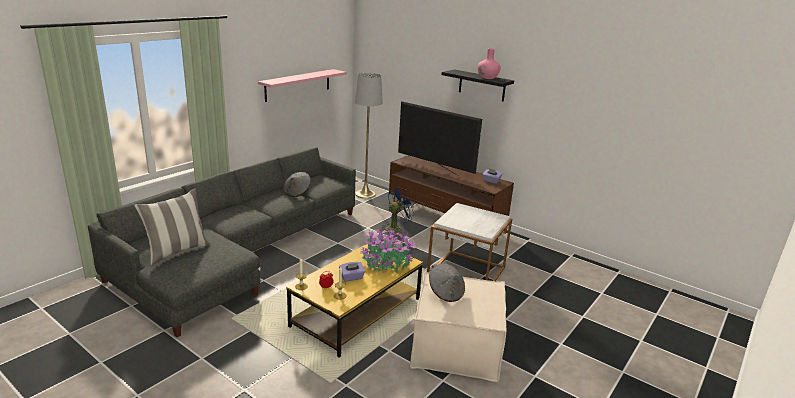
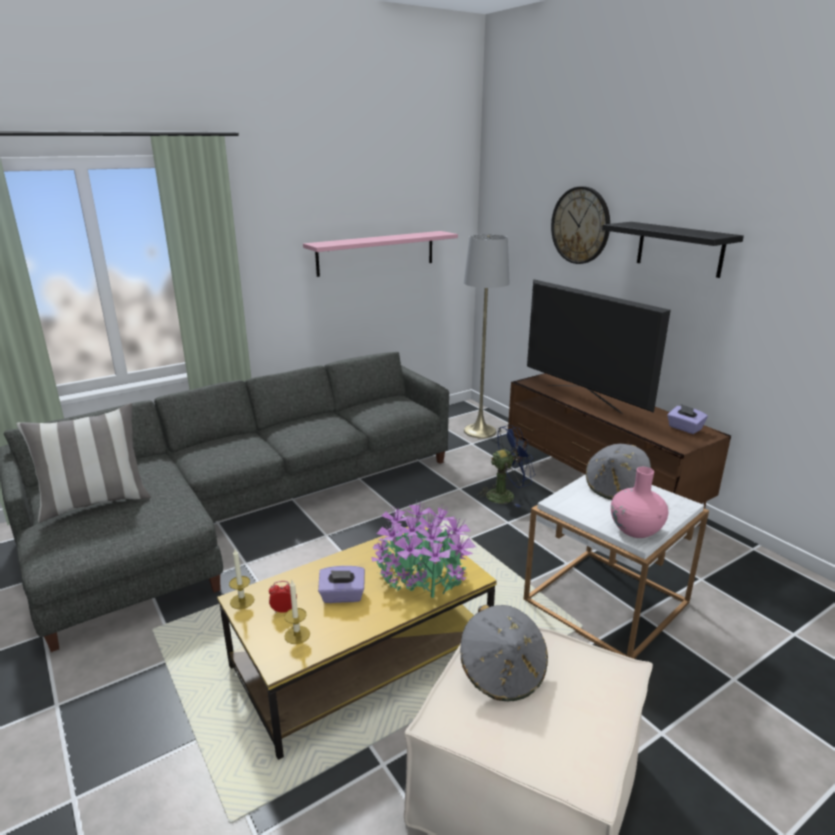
camera: 20 degrees right, 0 degrees up
grey hat [283,172,311,197] -> grey hat moved to [586,444,651,500]
pink vase [478,48,501,79] -> pink vase moved to [611,467,668,538]
none -> wall clock [551,186,610,264]

